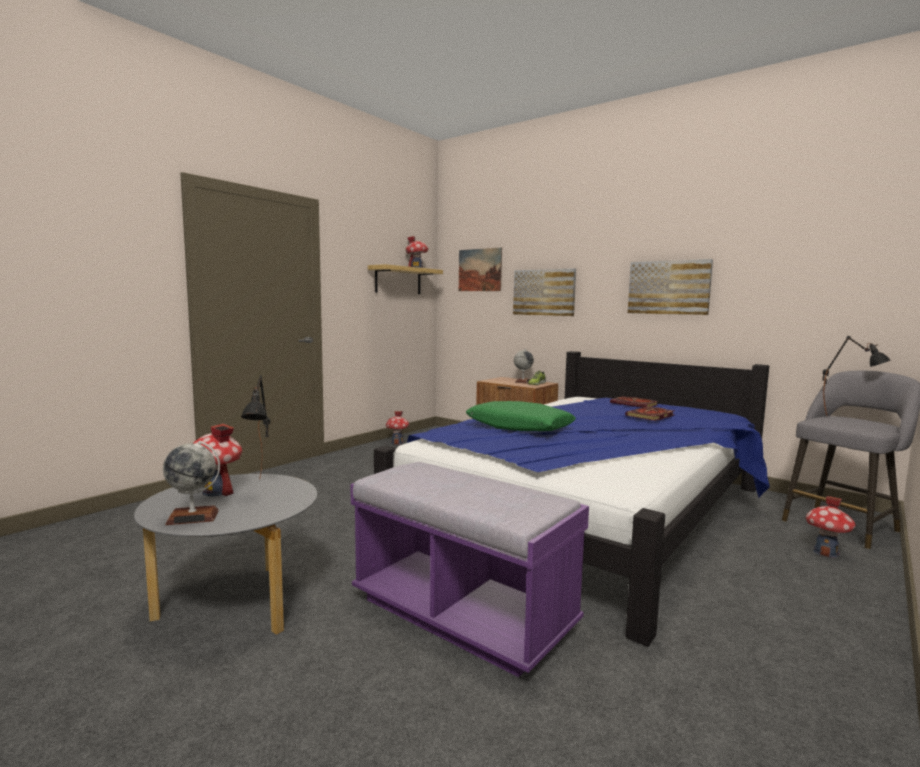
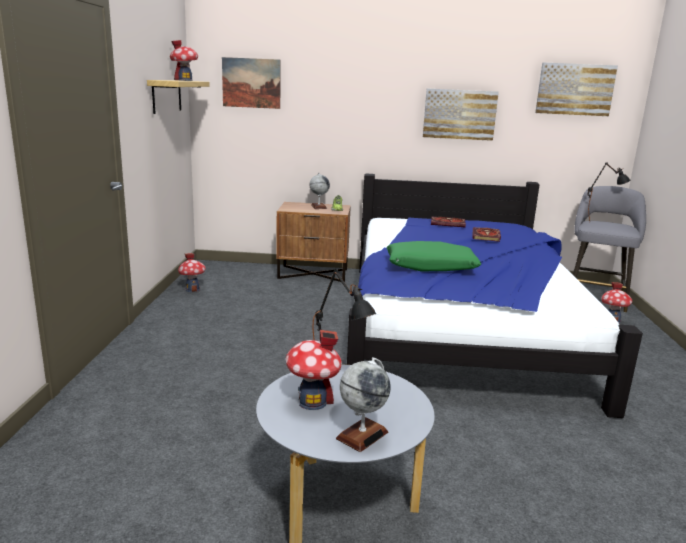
camera: 35 degrees left, 10 degrees up
purple bench [350,462,589,677] -> none
picture [513,268,576,316] -> picture moved to [535,62,618,116]

